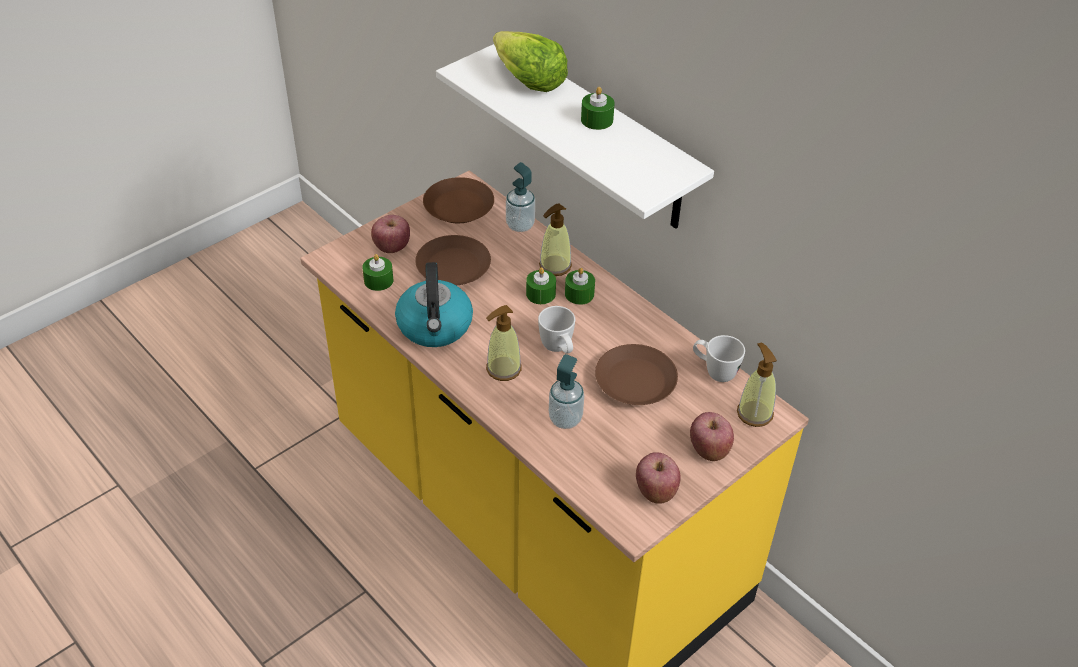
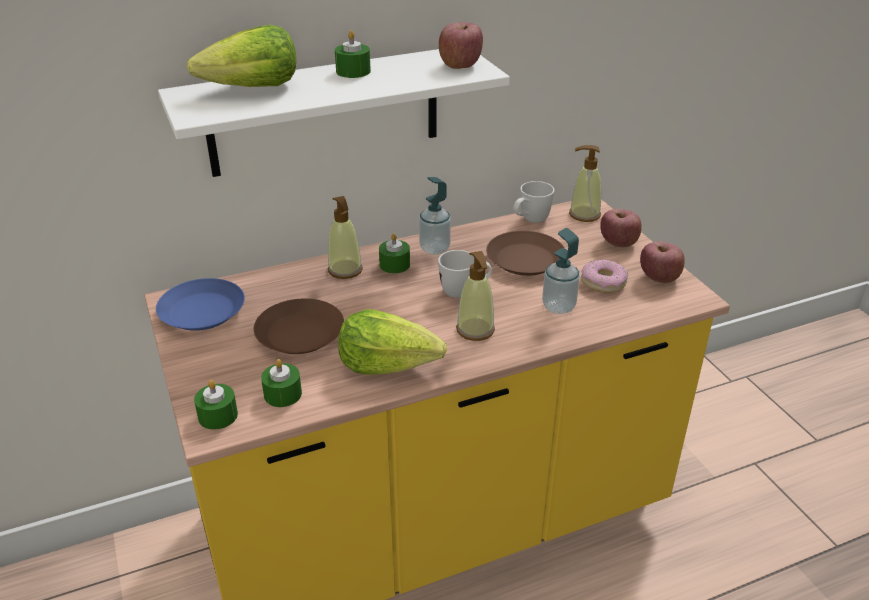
camera: 70 degrees left, 10 degrees down
apple [371,215,410,253] -> apple moved to [439,22,483,69]
kettle [395,262,473,347] -> lettuce [338,309,447,375]
brown plate [423,177,494,223] -> blue plate [156,278,245,331]
soap dispenser [506,162,535,232] -> soap dispenser moved to [419,177,451,255]
green candle [526,267,556,304] -> green candle moved to [194,380,238,430]
none -> donut [581,259,628,293]

